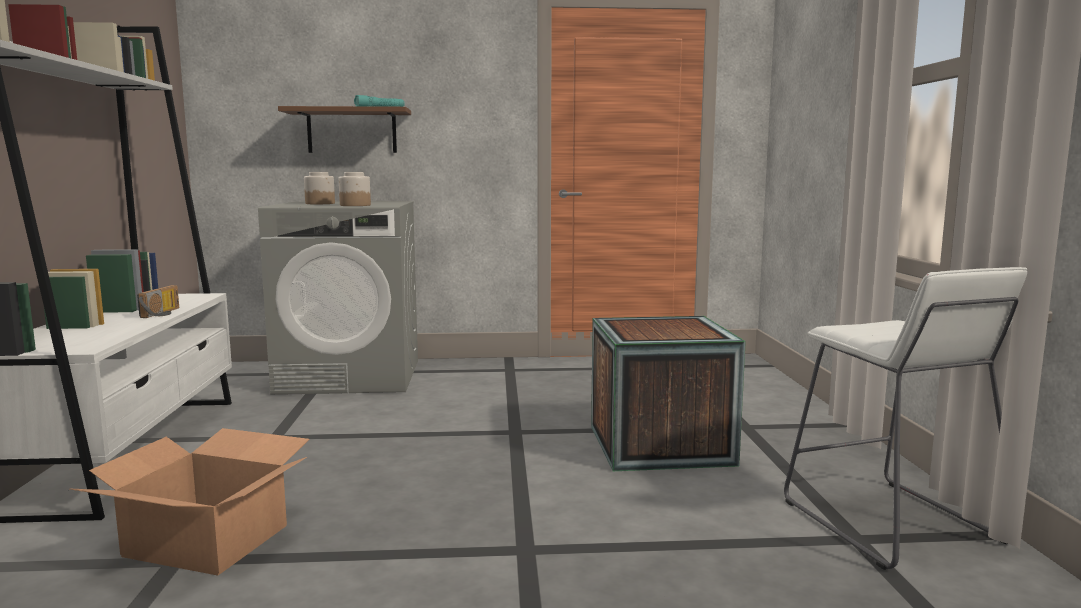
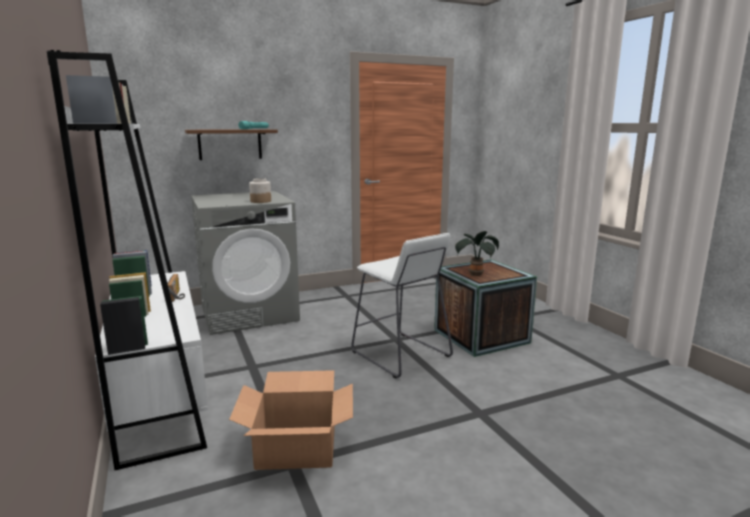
camera: 20 degrees left, 5 degrees up
jar [304,172,335,204] -> none
white stool [784,267,1027,570] -> white stool moved to [351,233,453,379]
none -> potted plant [455,231,499,276]

